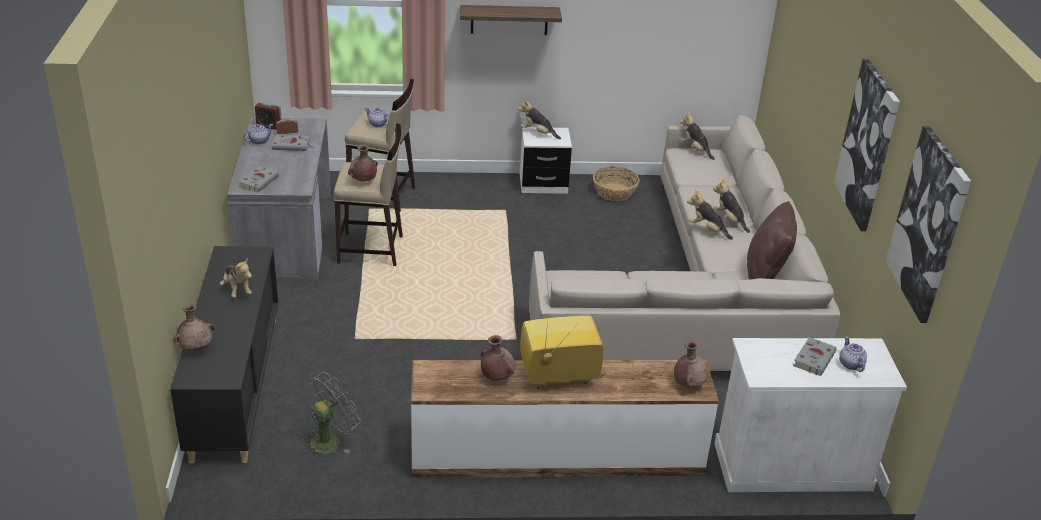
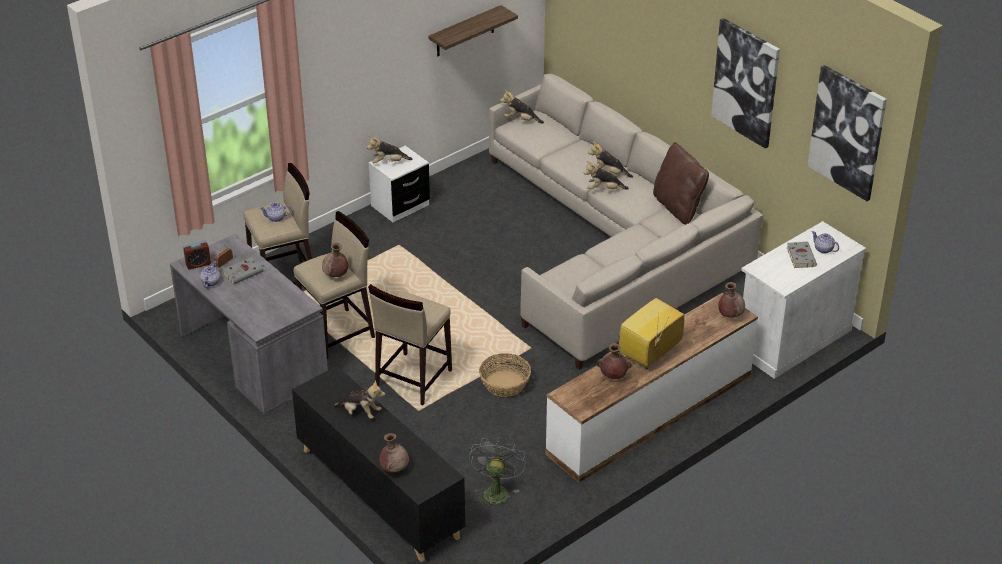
camera: 35 degrees left, 5 degrees up
grey book [239,166,279,192] -> none
shelf [460,5,562,35] -> shelf moved to [428,5,518,56]
basket [593,166,640,201] -> basket moved to [479,353,531,397]
none -> beige stool [368,284,452,405]

